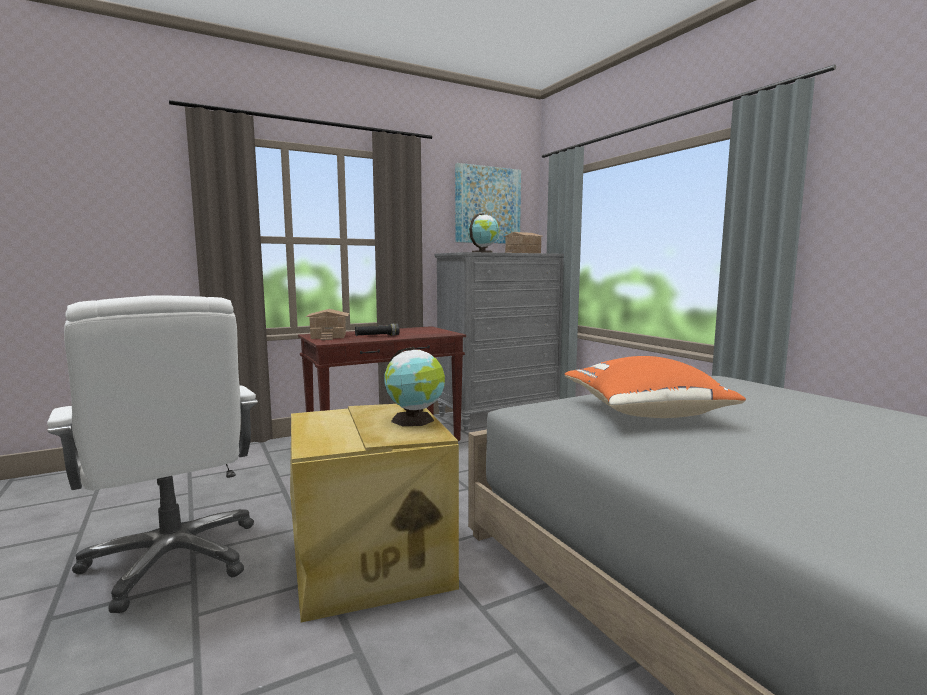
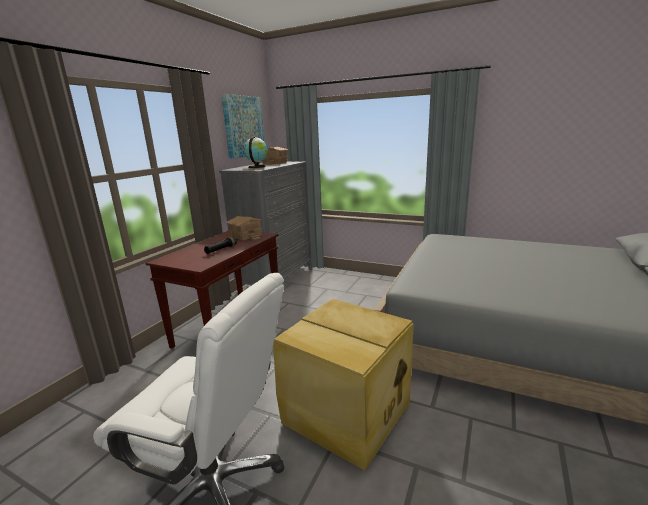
camera: 35 degrees left, 10 degrees up
toy house [306,309,349,340] -> toy house moved to [226,216,262,241]
globe [384,347,445,426] -> none
orange pillow [565,356,746,418] -> none

